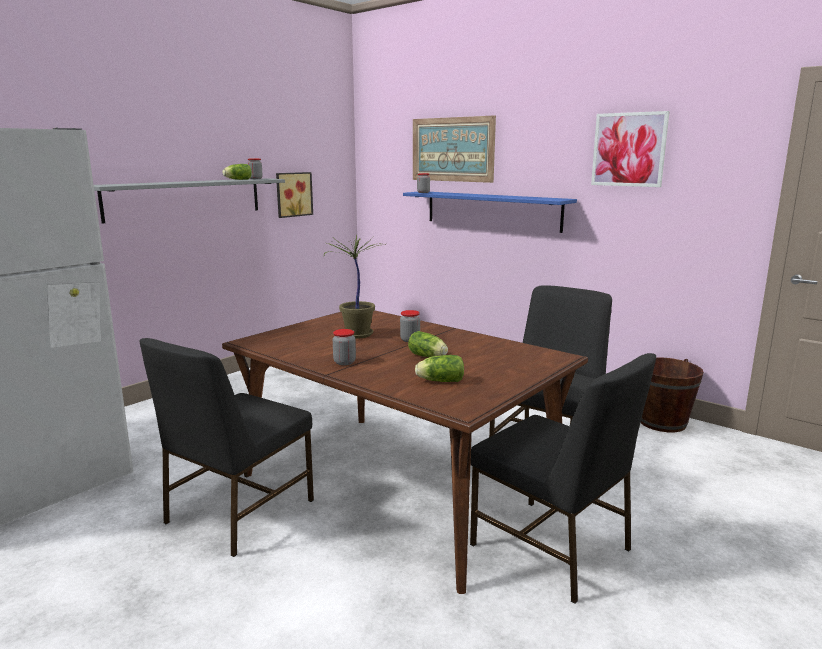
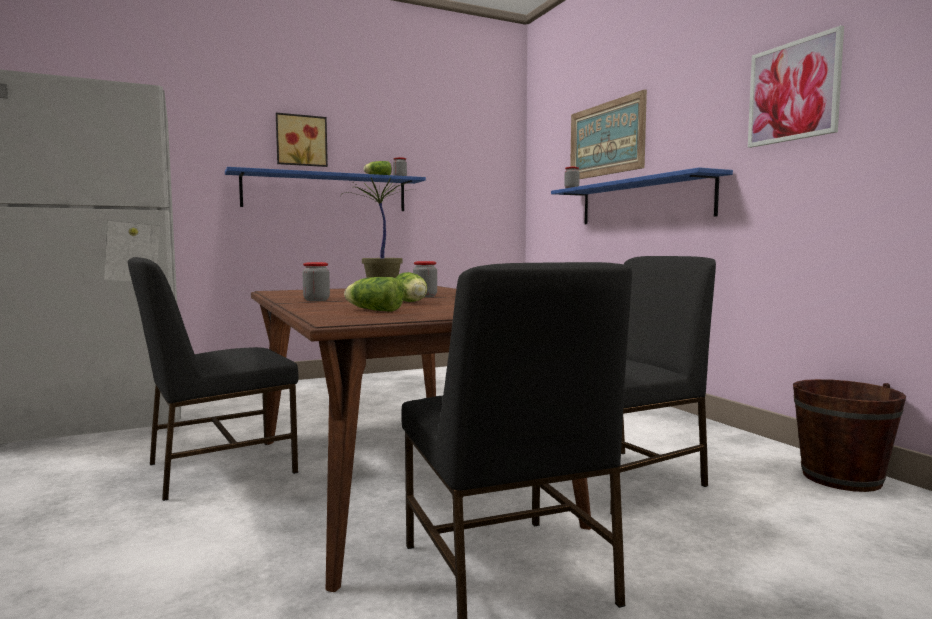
camera: 25 degrees right, 10 degrees down
grey shelf [94,178,285,224] -> blue shelf [225,167,426,211]
picture [276,172,313,218] -> picture moved to [276,113,328,167]

